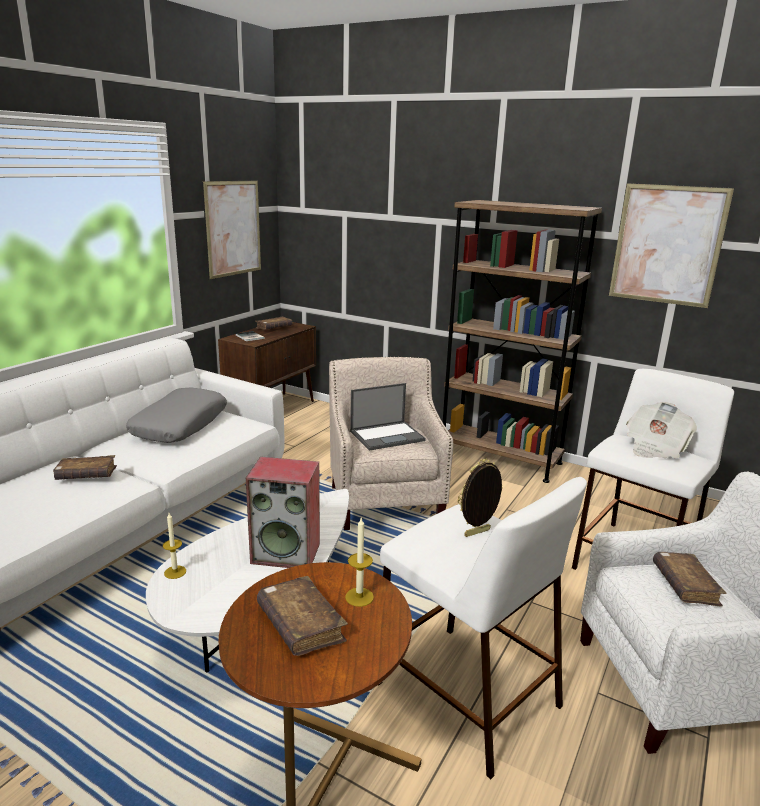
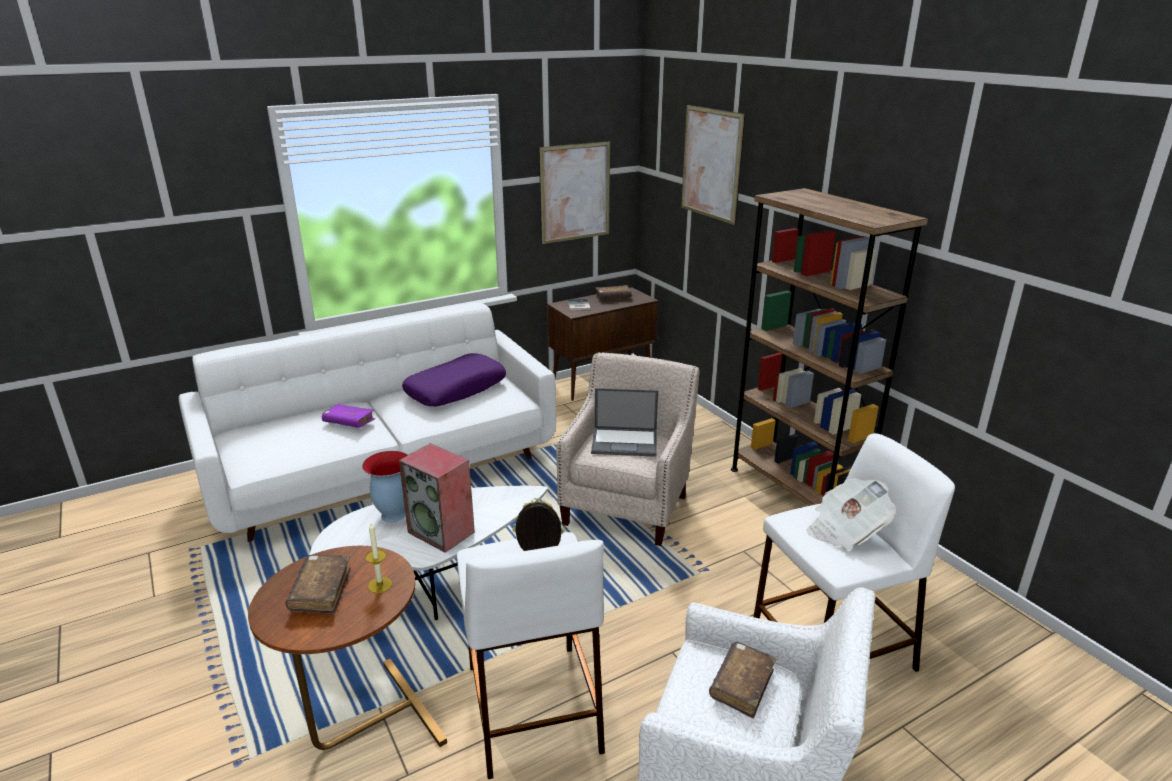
camera: 30 degrees right, 5 degrees up
brown book [53,455,117,480] -> purple book [322,404,376,428]
grey pillow [126,387,227,443] -> purple pillow [402,353,506,406]
candle [163,513,186,579] -> none
picture [609,183,734,308] -> picture moved to [681,105,745,225]
none -> vase [362,451,408,523]

